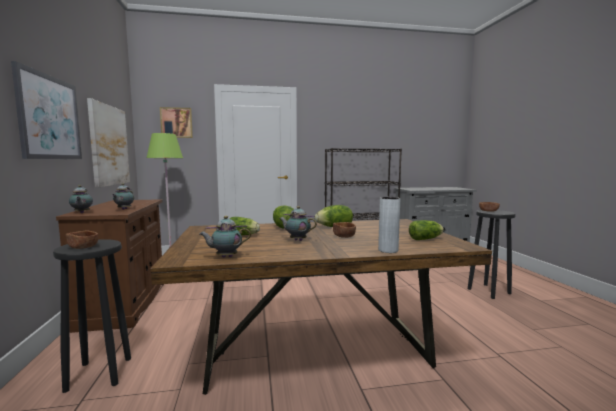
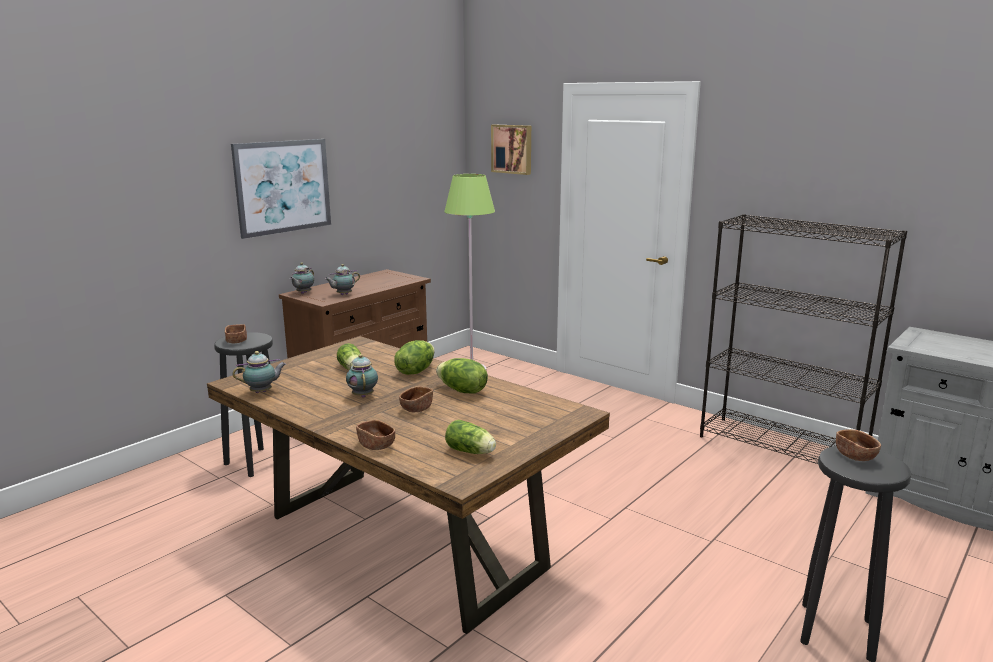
camera: 50 degrees right, 10 degrees up
picture [87,98,130,188] -> none
teapot [199,216,251,258] -> teapot turned 120 degrees clockwise [232,351,286,393]
grey vase [378,197,400,253] -> brown bowl [356,420,395,450]

